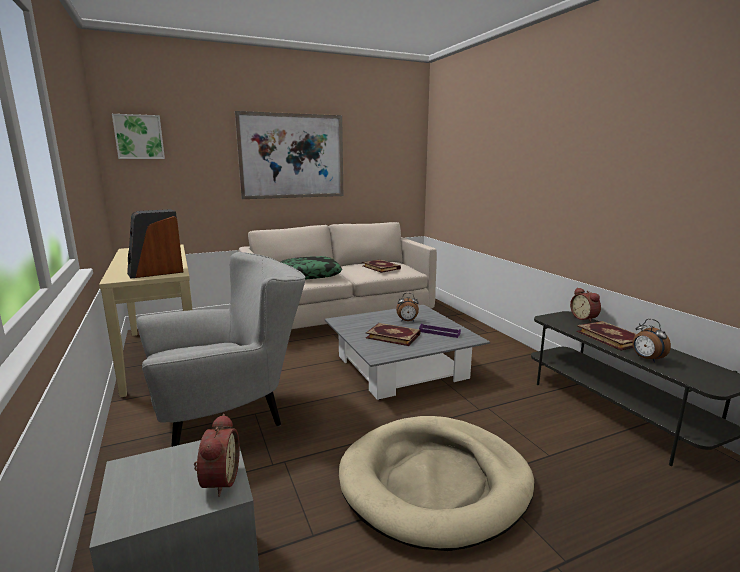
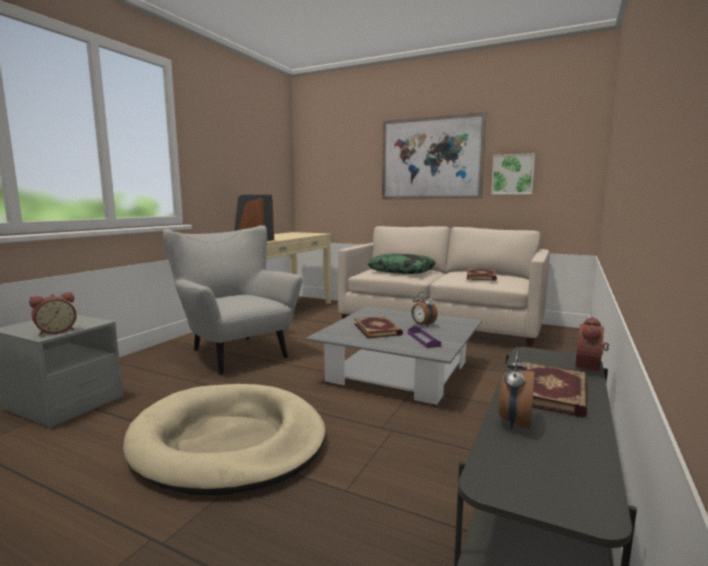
camera: 50 degrees right, 5 degrees down
picture [112,114,165,159] -> picture moved to [491,153,535,195]
grey armchair [137,252,306,447] -> grey armchair turned 150 degrees counterclockwise [163,225,303,375]

